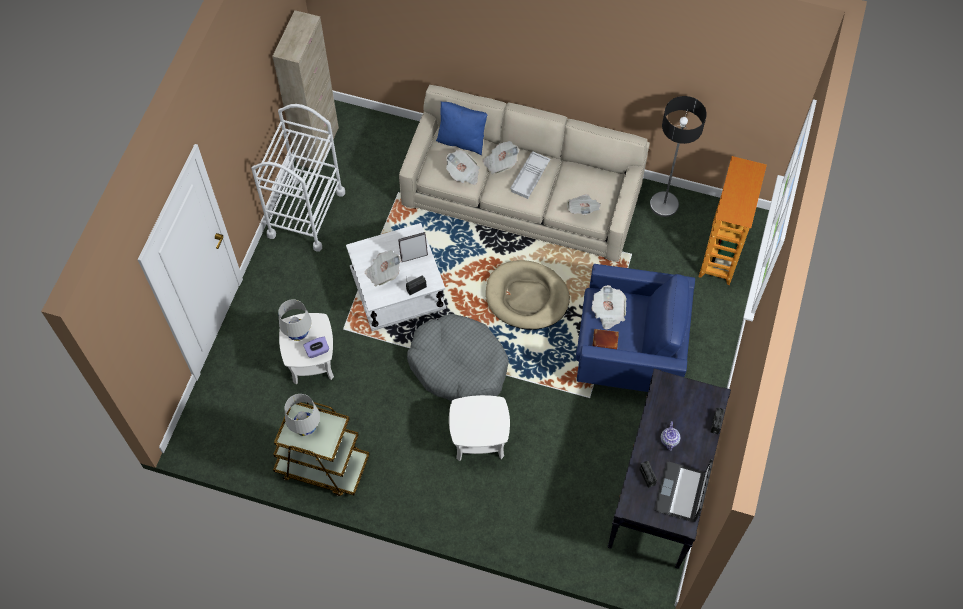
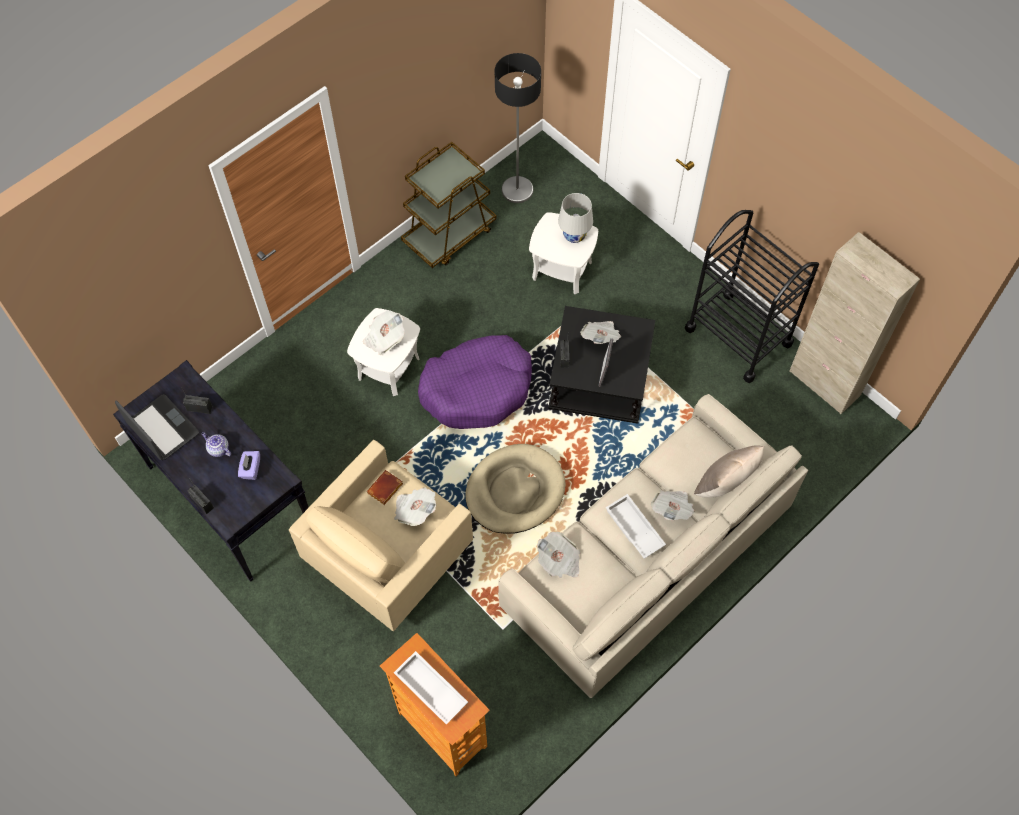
camera: 120 degrees right, 0 degrees up
white cart [251,104,345,251] -> black cart [685,210,819,383]
white table lamp [285,394,320,436] -> none
purple tissue box [303,337,329,358] -> purple tissue box moved to [238,451,260,480]
white side table [346,223,446,331] -> black side table [548,306,655,424]
grey dog bed [407,314,509,402] -> purple dog bed [418,335,532,429]
blue pillow [436,101,487,155] -> beige pillow [694,445,764,498]
newspaper [446,150,480,185] -> newspaper moved to [363,310,405,355]
blue armchair [576,264,695,392] -> beige armchair [289,440,473,631]
floor lamp [650,96,707,217] -> floor lamp moved to [495,53,541,203]
none -> white tray [394,651,468,725]

